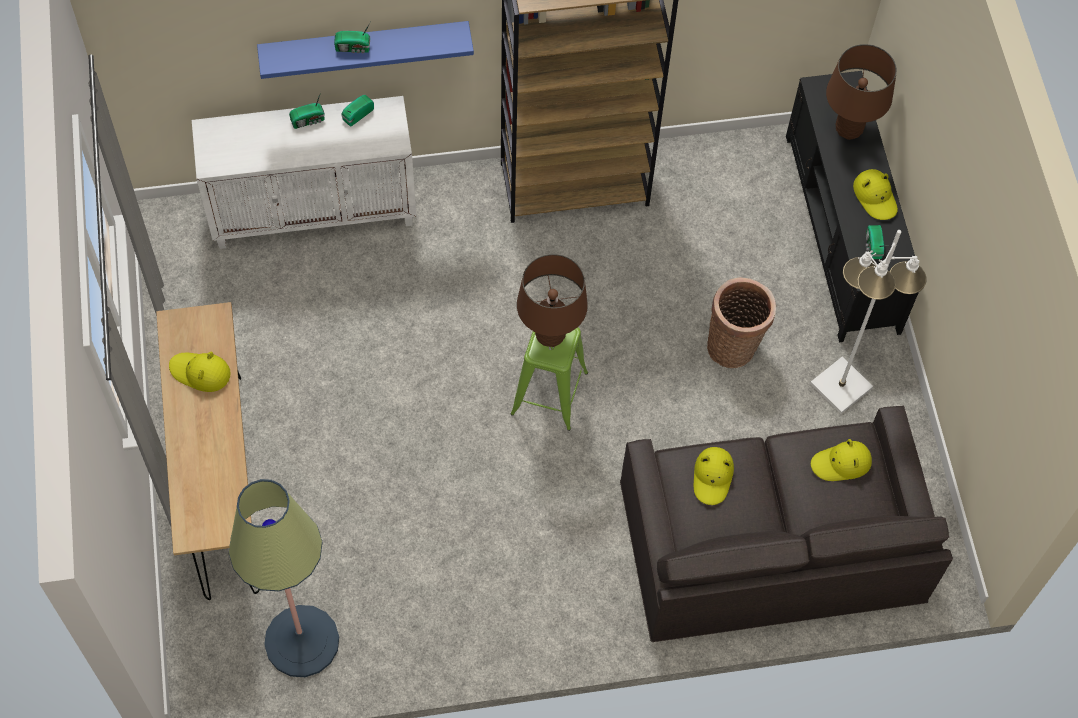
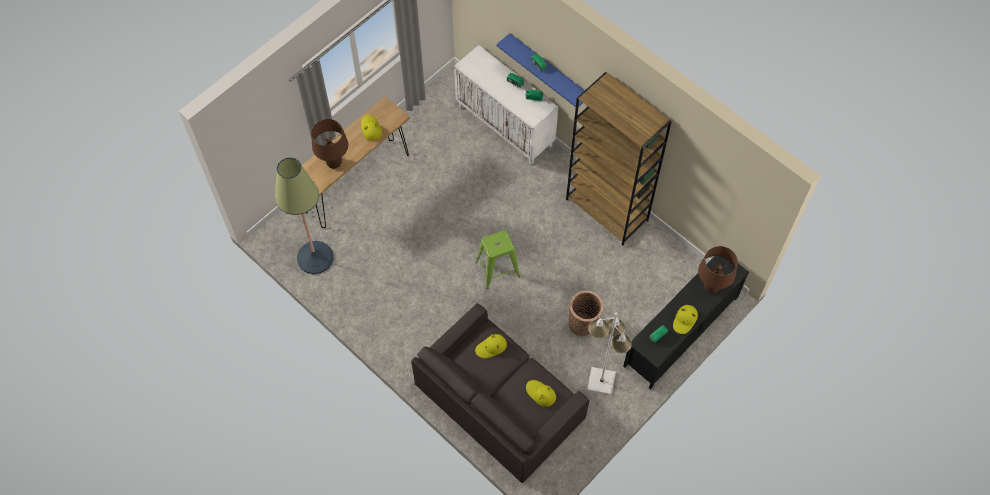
camera: 55 degrees right, 0 degrees up
brown table lamp [517,254,588,347] -> brown table lamp moved to [311,119,348,169]

